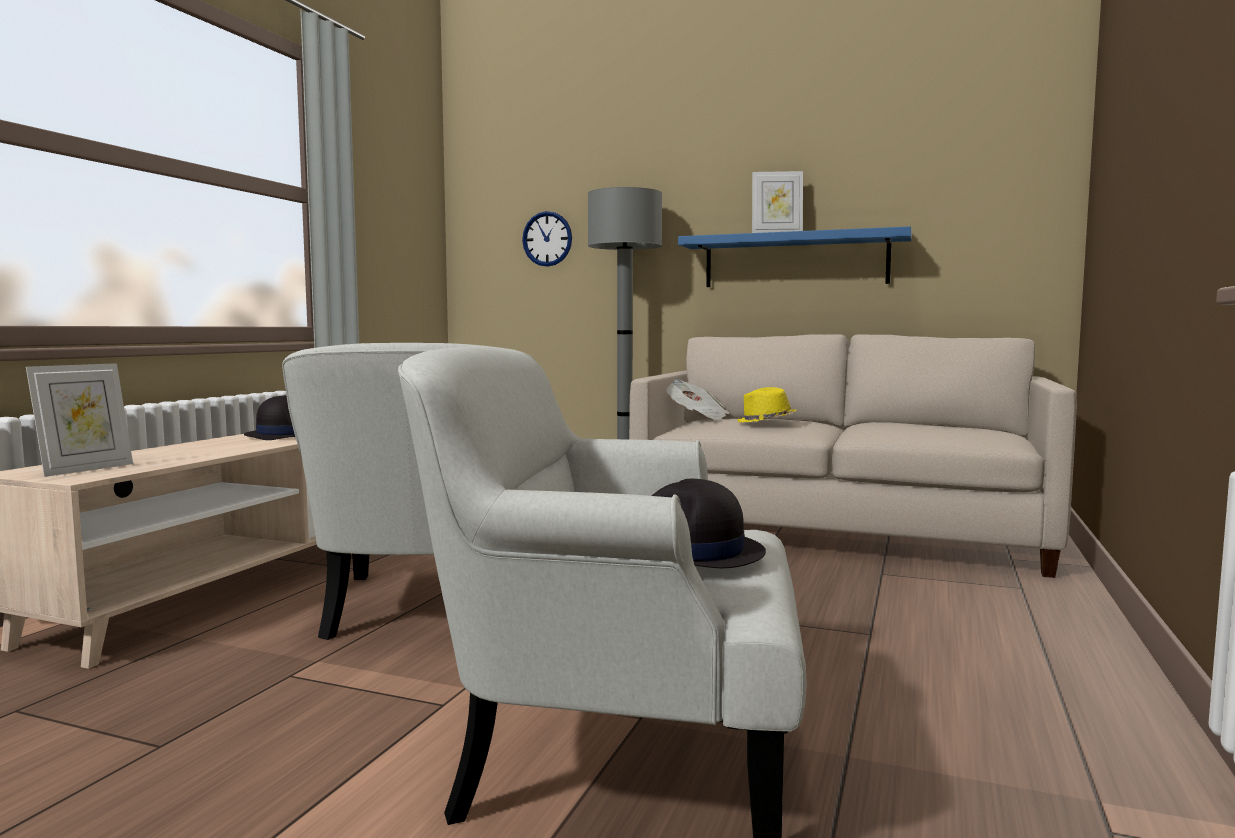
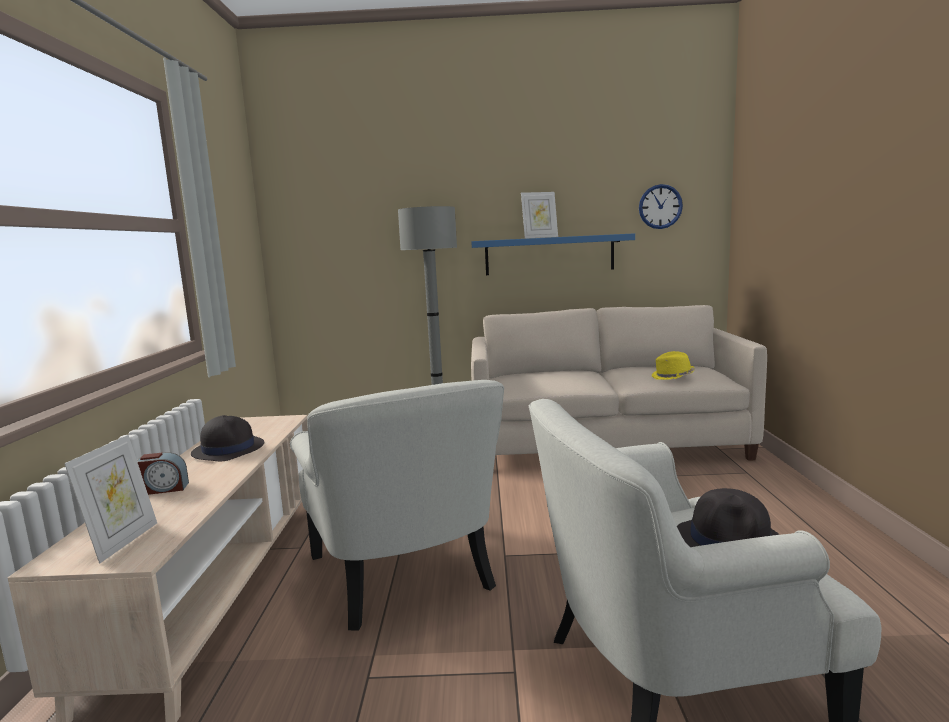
camera: 20 degrees left, 5 degrees up
wall clock [522,211,572,267] -> wall clock moved to [639,184,683,229]
newspaper [666,379,729,421] -> none
yellow hat [737,387,796,422] -> yellow hat moved to [652,351,695,380]
none -> alarm clock [137,452,189,495]

